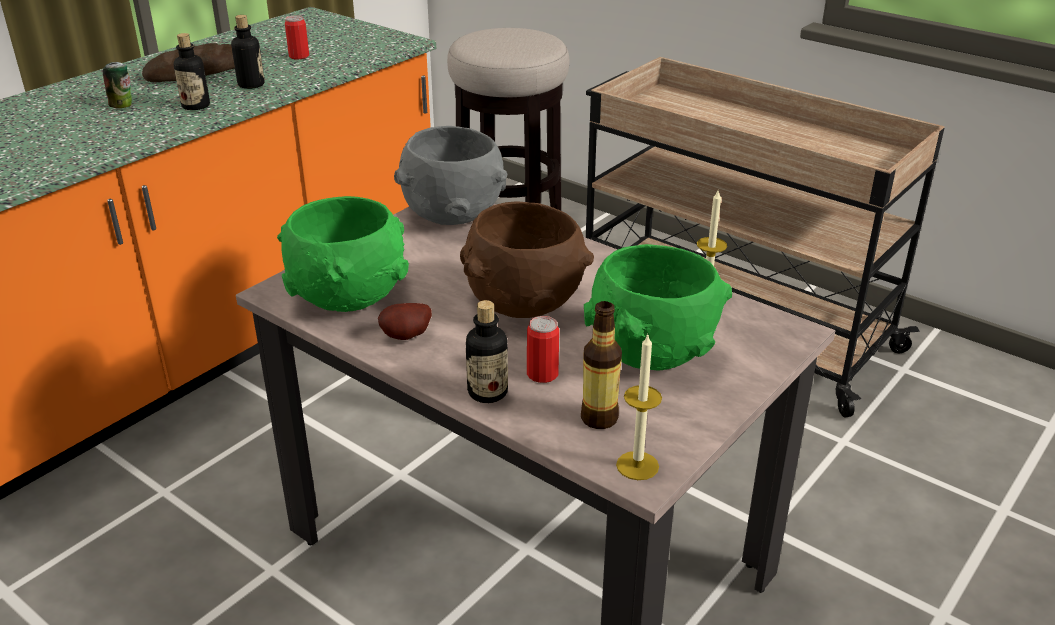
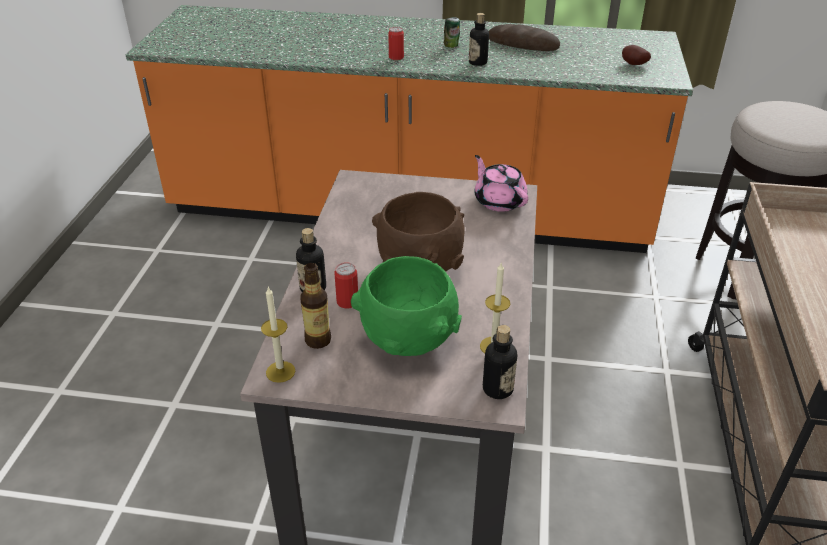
camera: 60 degrees right, 5 degrees up
bottle [231,15,264,89] -> bottle moved to [483,325,517,399]
green bowl [277,196,409,312] -> none
can [285,15,309,60] -> can moved to [388,27,404,60]
potato [378,303,432,340] -> potato moved to [622,45,651,65]
grey bowl [394,126,508,225] -> pink teapot [475,155,528,212]

